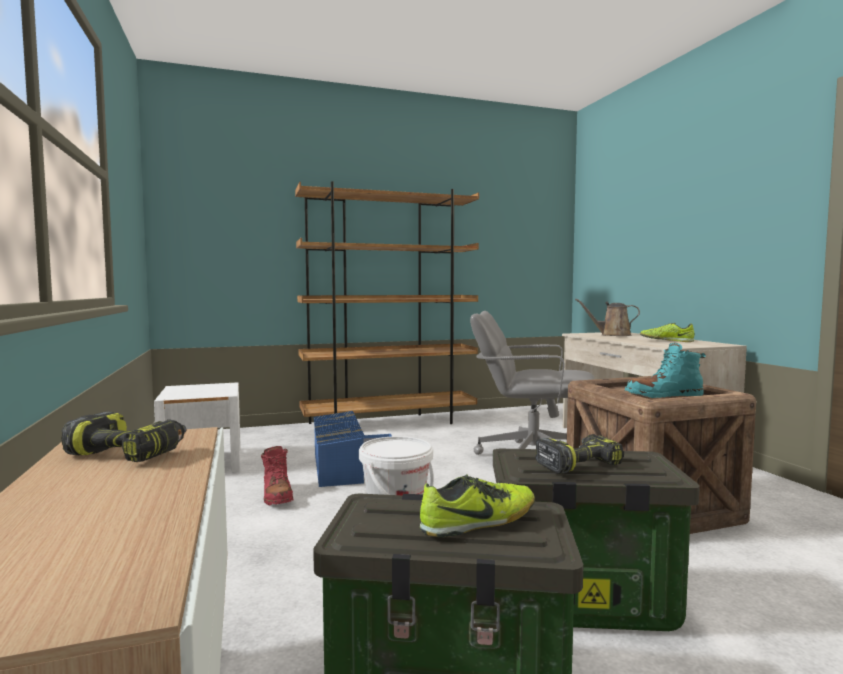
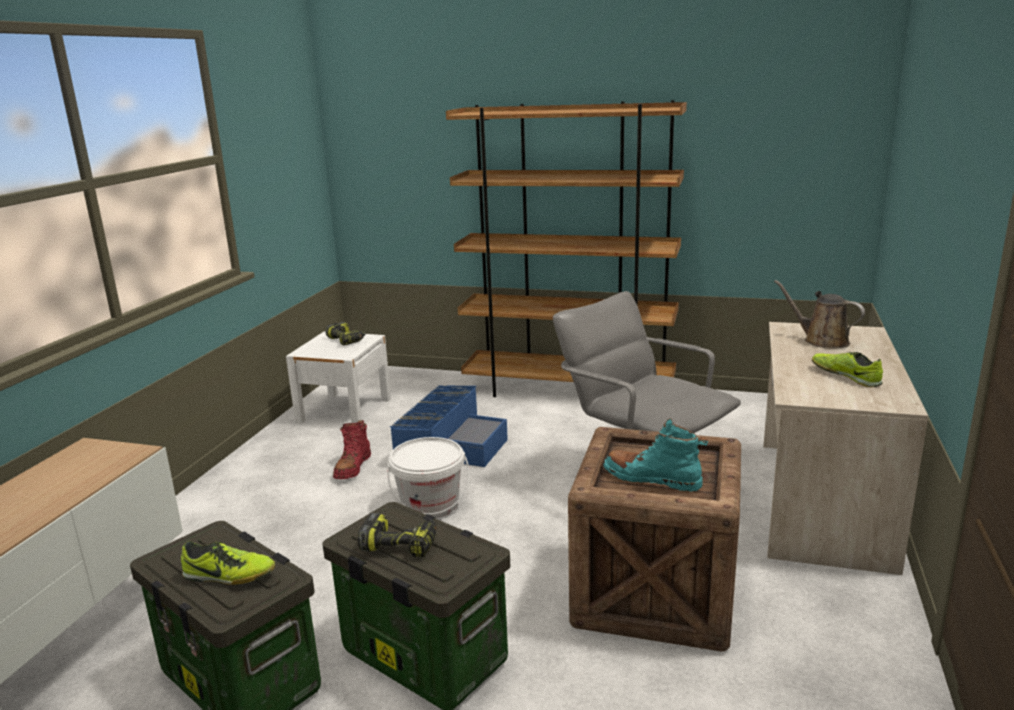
camera: 35 degrees right, 15 degrees up
power drill [61,412,187,462] -> power drill moved to [325,322,365,345]

